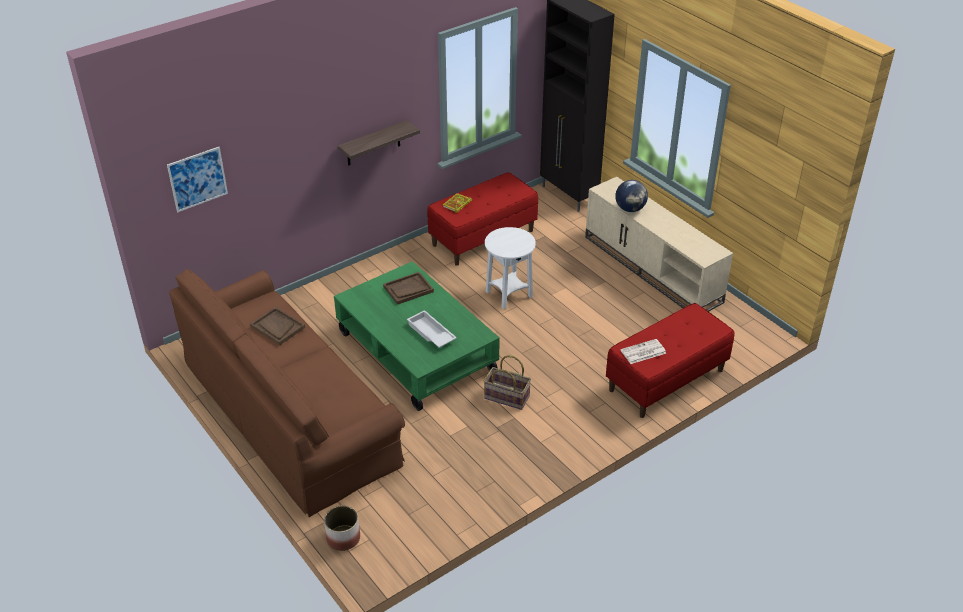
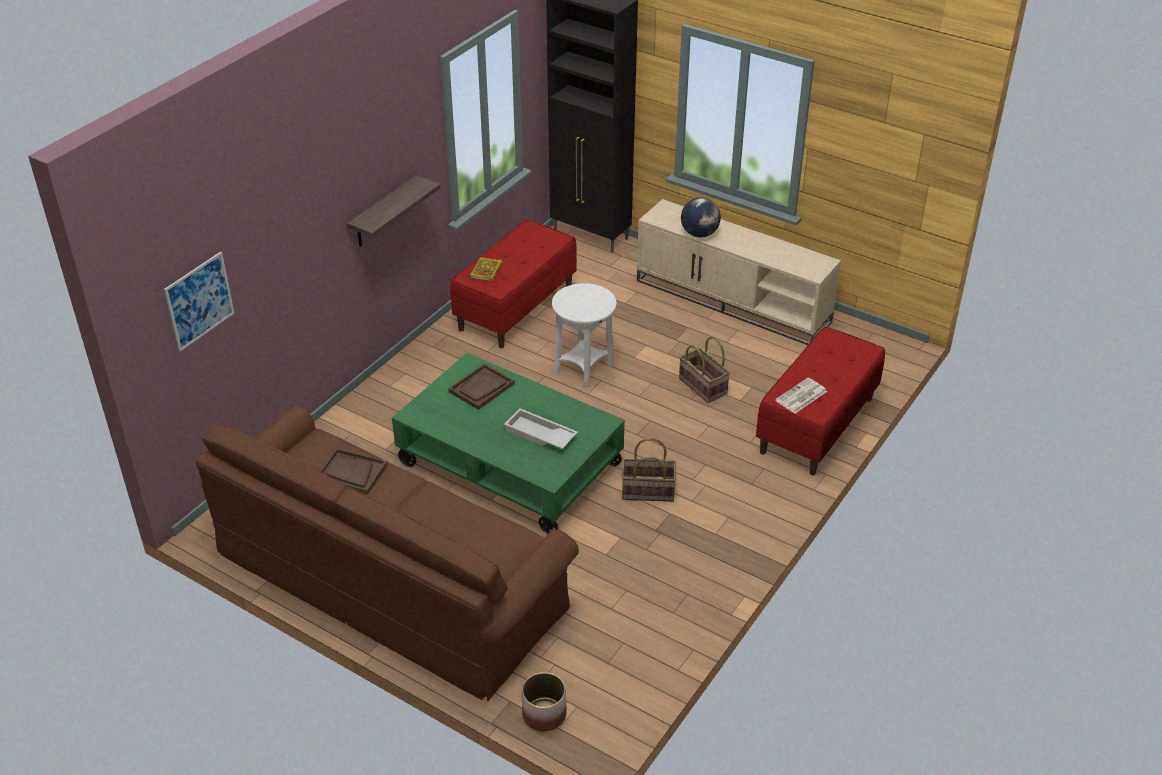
camera: 20 degrees left, 0 degrees up
none -> basket [679,336,730,403]

